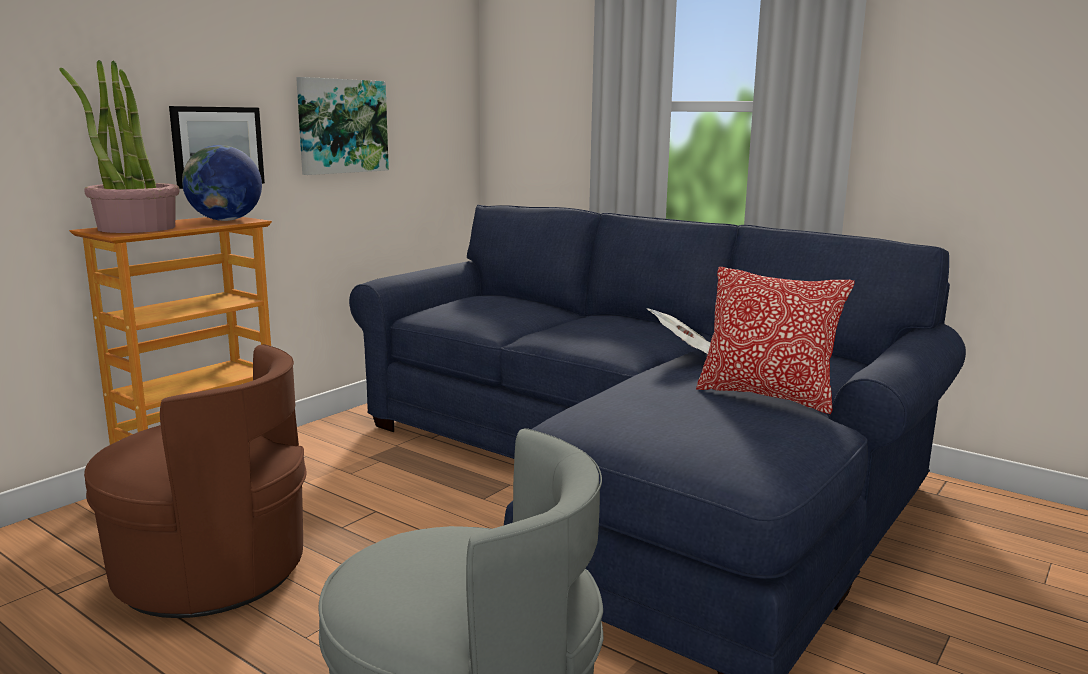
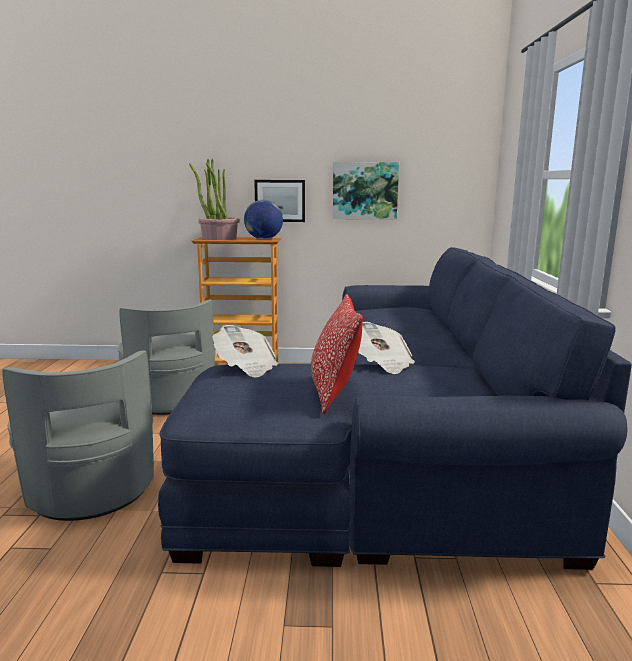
camera: 55 degrees right, 0 degrees up
brown armchair [84,344,307,618] -> grey armchair [118,300,215,415]
none -> newspaper [212,325,278,378]

